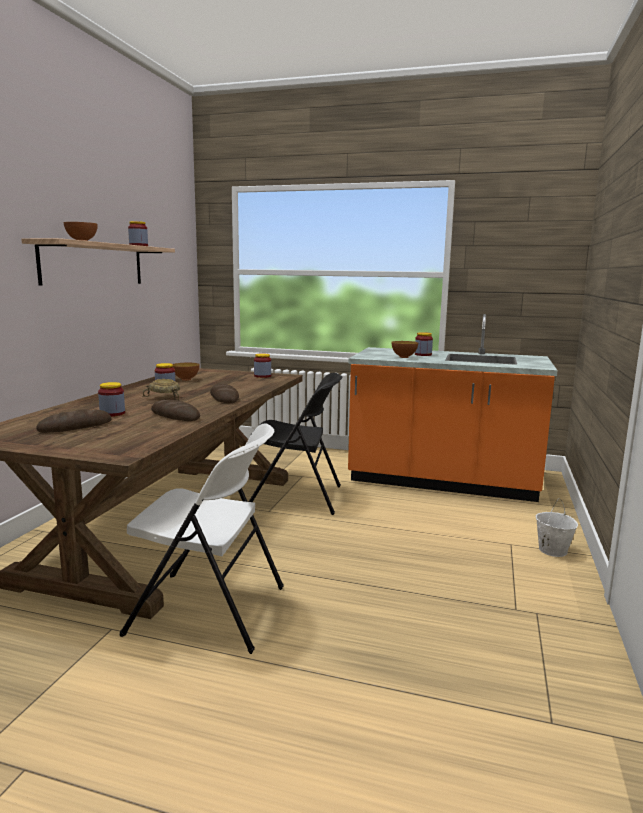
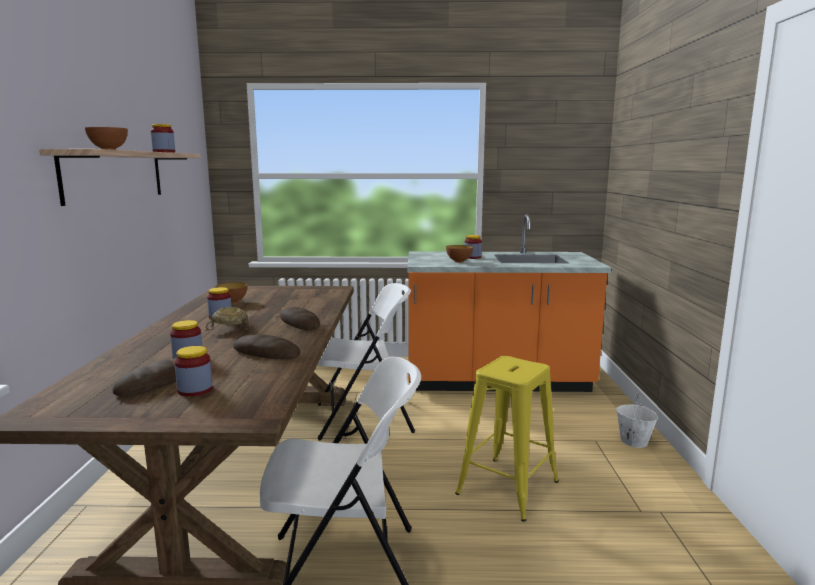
camera: 15 degrees left, 0 degrees up
black chair [249,373,342,515] -> white chair [317,283,415,441]
jar [254,354,271,378] -> jar moved to [174,346,213,397]
none -> yellow stool [455,356,559,522]

